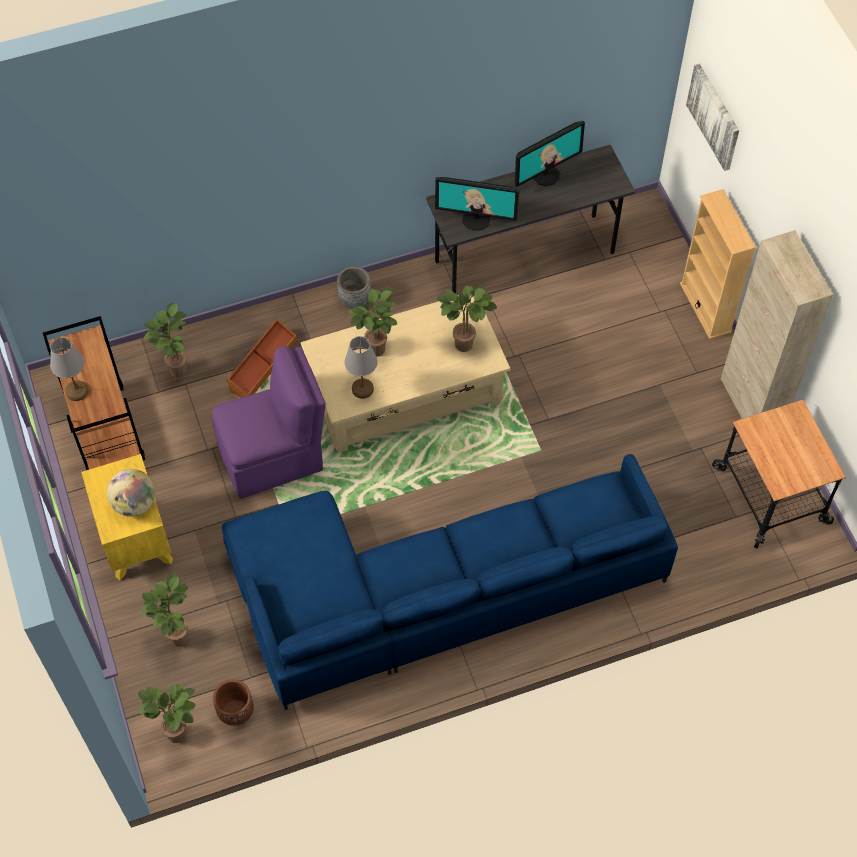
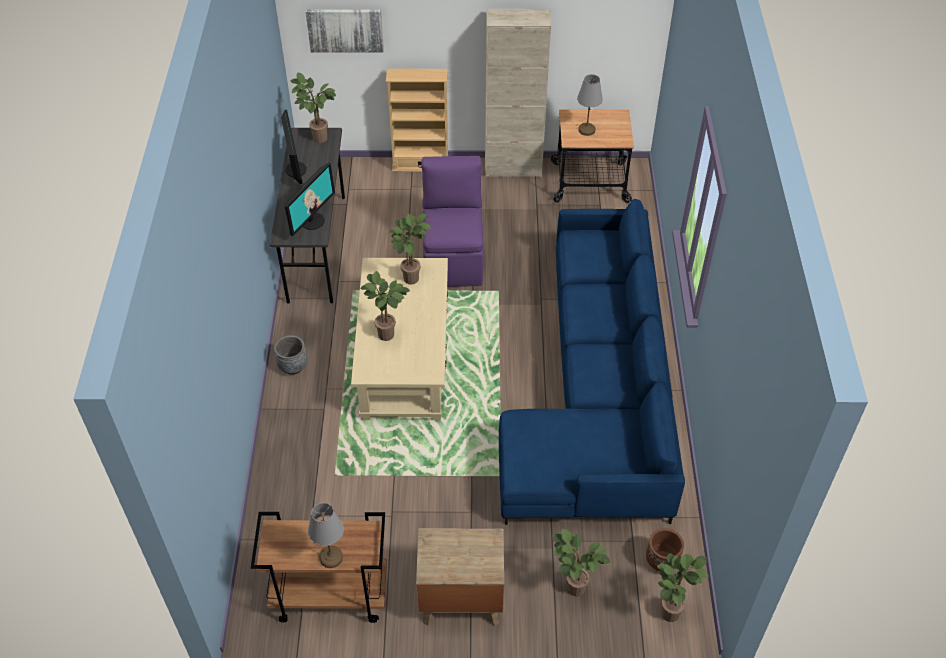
camera: 70 degrees left, 10 degrees down
yellow nightstand [81,454,173,580] -> brown nightstand [416,528,504,626]
globe [107,469,155,517] -> none
potted plant [144,303,187,378] -> potted plant moved to [290,73,336,143]
purple chair [212,346,326,499] -> purple chair moved to [421,156,484,287]
brown storage box [227,319,297,398] -> none
grey table lamp [345,336,377,399] -> grey table lamp moved to [577,74,603,136]

